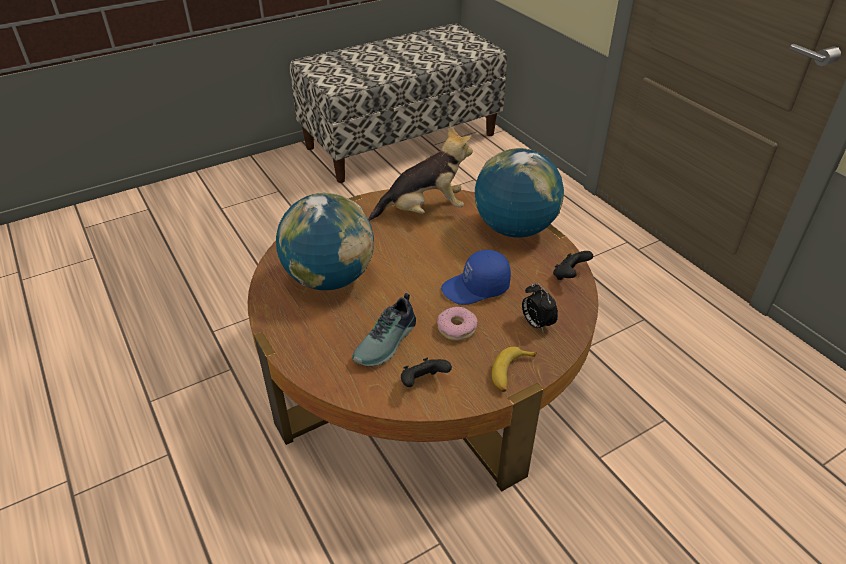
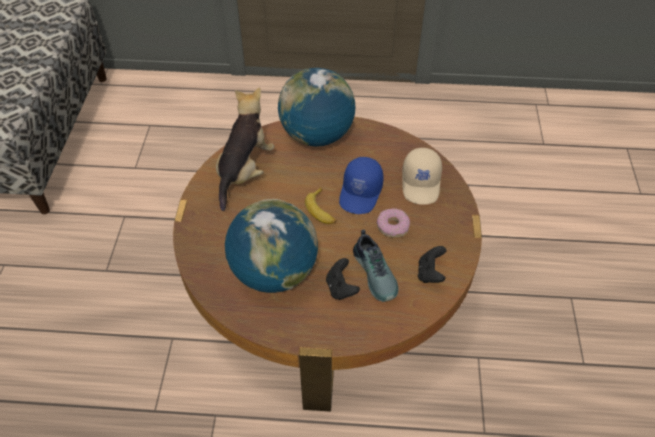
camera: 55 degrees left, 10 degrees up
banana [492,347,537,392] -> banana moved to [305,187,337,224]
alarm clock [522,283,558,333] -> beige cap [402,148,442,205]
black game controller [553,251,593,280] -> black game controller moved to [326,258,360,300]

